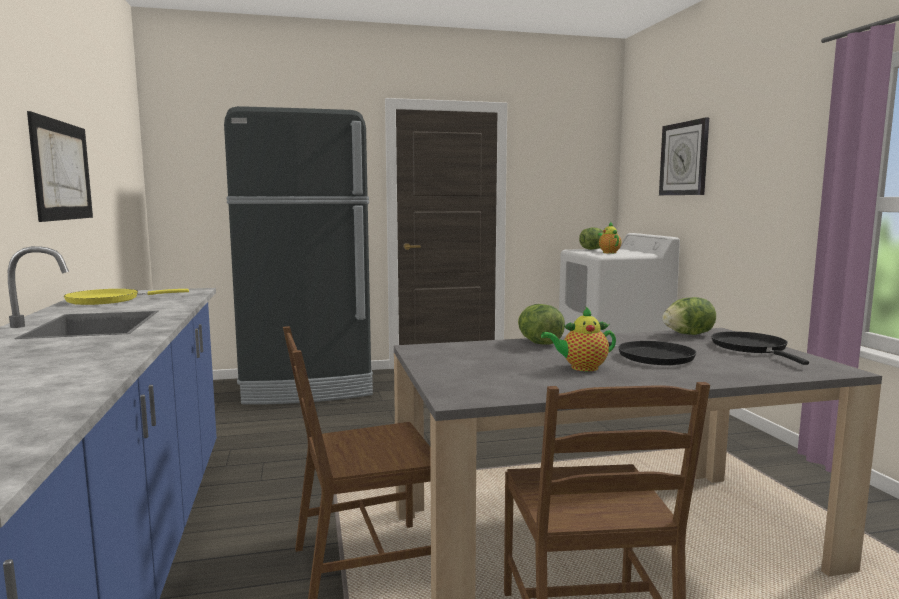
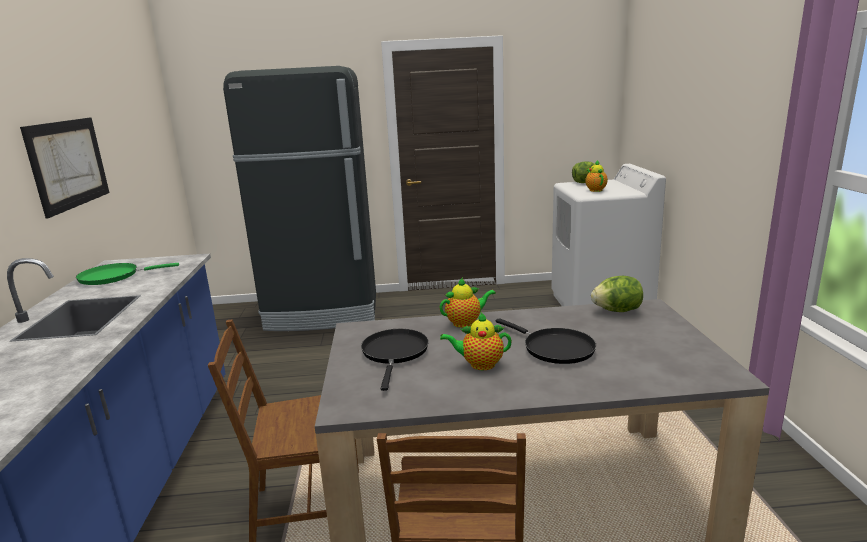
camera: 10 degrees right, 10 degrees up
yellow frying pan [64,289,189,305] -> green frying pan [76,263,179,285]
lettuce [518,304,565,345] -> teapot [439,278,496,328]
wall clock [659,118,709,195] -> none
black frying pan [711,331,809,365] -> black frying pan moved to [361,329,429,391]

